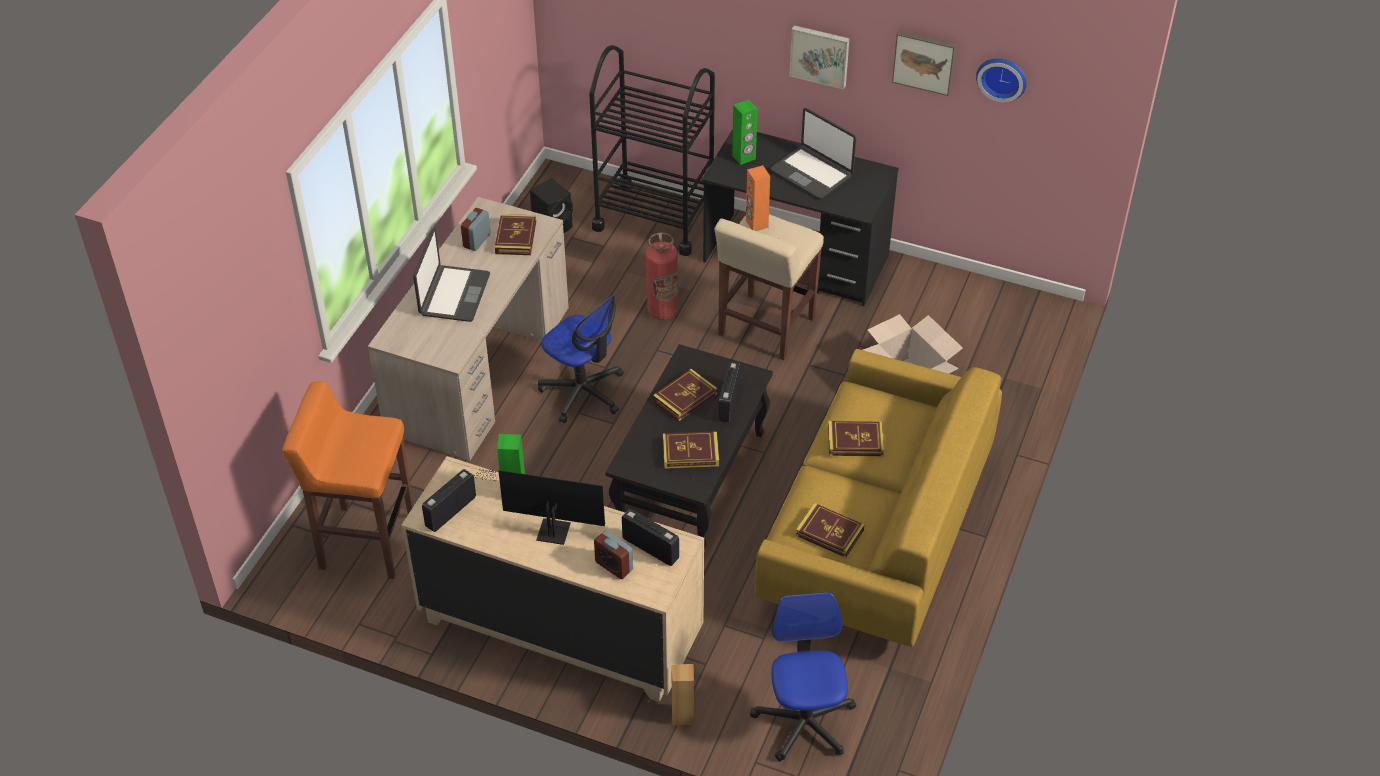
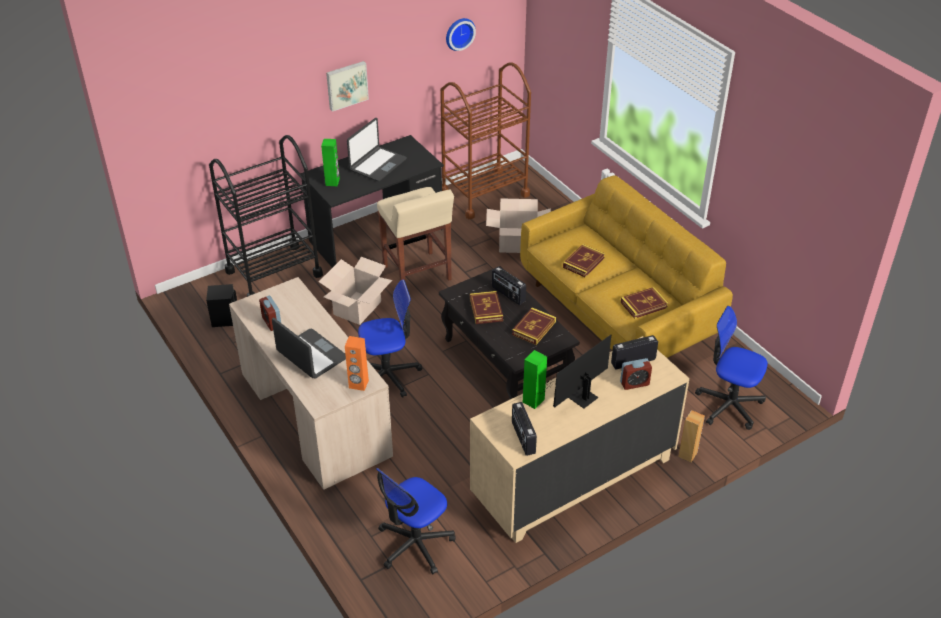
camera: 55 degrees left, 5 degrees down
orange stool [282,381,414,579] -> office chair [376,468,455,574]
book [495,214,536,255] -> none
fire extinguisher [646,233,679,320] -> cardboard box [319,257,392,325]
orange speaker [746,165,770,231] -> orange speaker moved to [345,336,369,391]
laptop [770,108,856,199] -> laptop turned 45 degrees counterclockwise [347,118,407,181]
picture [892,30,956,96] -> none
none -> brown cart [440,62,531,219]

